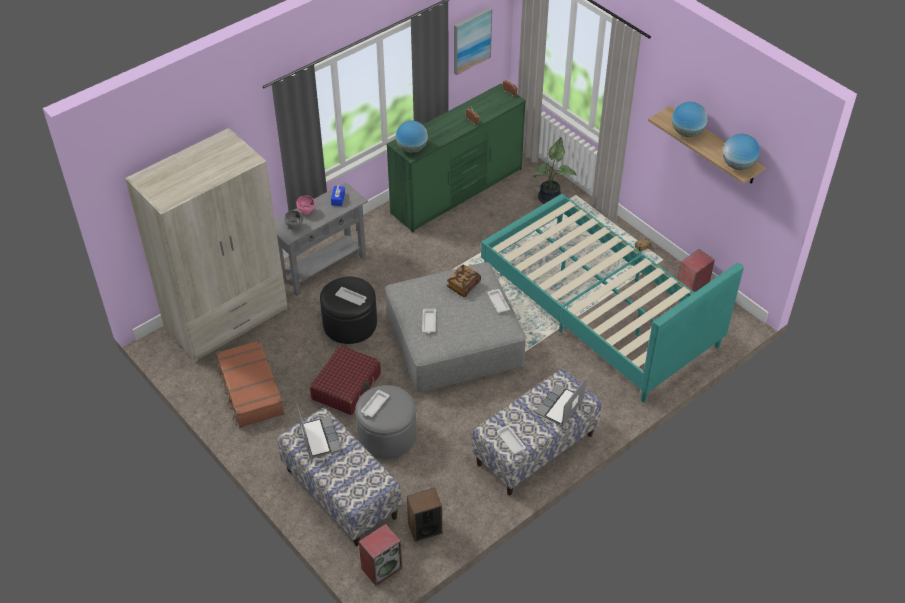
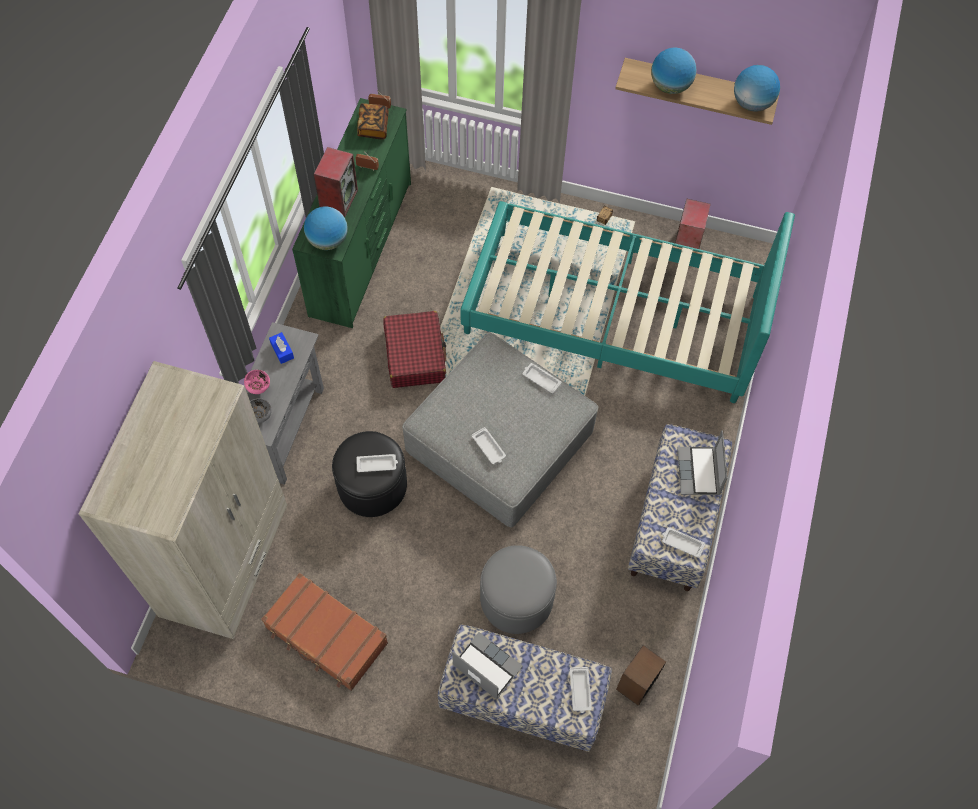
camera: 35 degrees left, 15 degrees up
red suitcase [310,345,381,415] -> red suitcase moved to [383,311,446,388]
speaker [359,524,402,586] -> speaker moved to [314,147,358,217]
white tray [361,390,389,417] -> white tray moved to [570,667,592,713]
book [446,265,481,297] -> book moved to [357,103,389,139]
picture [454,8,492,75] -> none
potted plant [533,137,576,204] -> none

